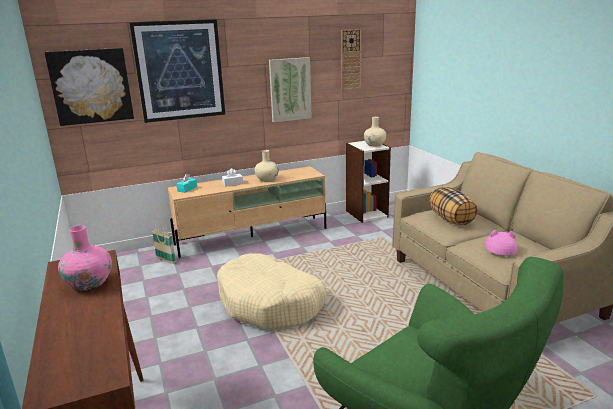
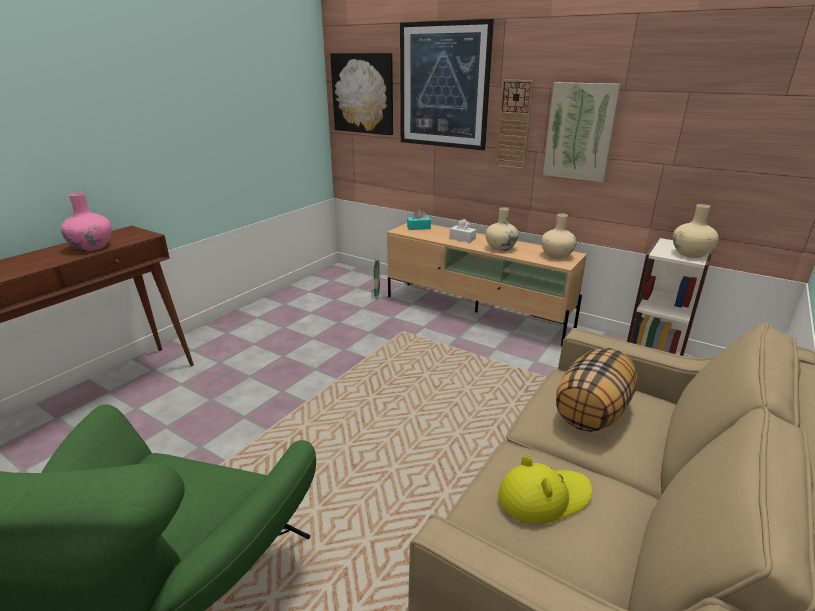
camera: 55 degrees right, 5 degrees up
beige dog bed [217,254,326,330] -> none
wall clock [341,29,362,90] -> wall clock moved to [496,80,534,170]
pink hat [486,230,517,256] -> yellow hat [498,455,592,524]
none -> beige vase [541,213,577,259]

